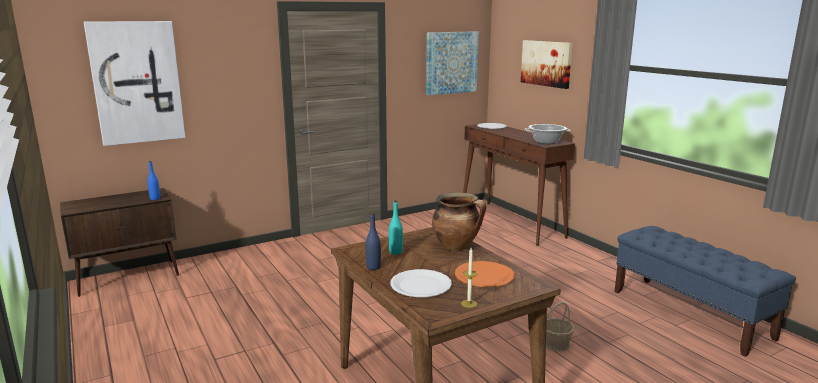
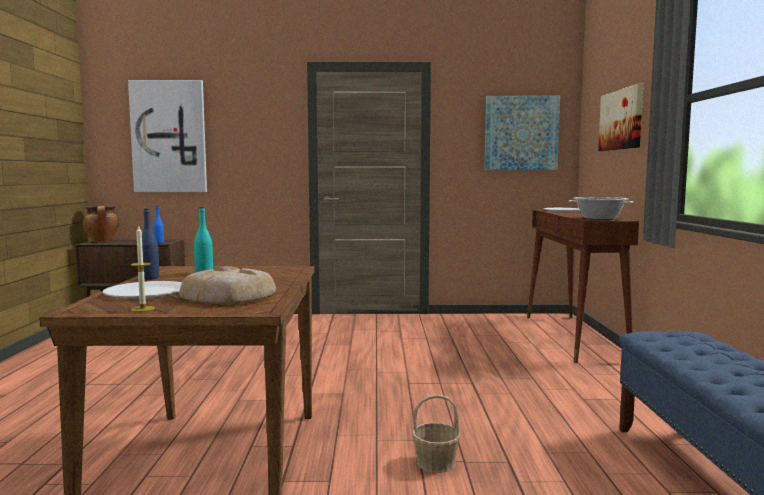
camera: 30 degrees right, 10 degrees down
cooking pot [432,192,486,251] -> cooking pot moved to [83,206,119,242]
orange plate [455,261,515,287] -> bread [179,266,276,305]

